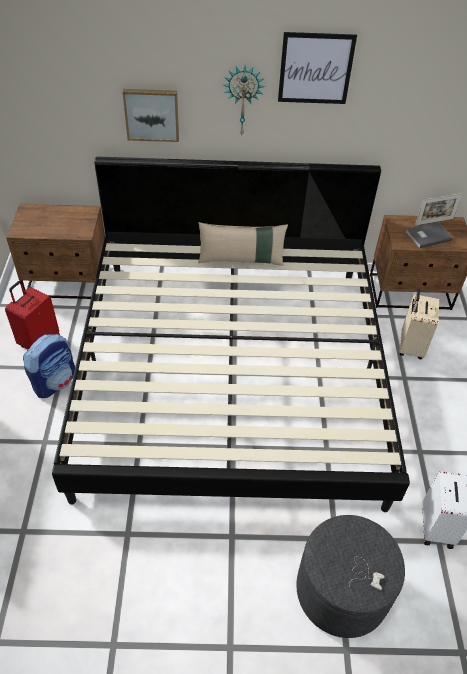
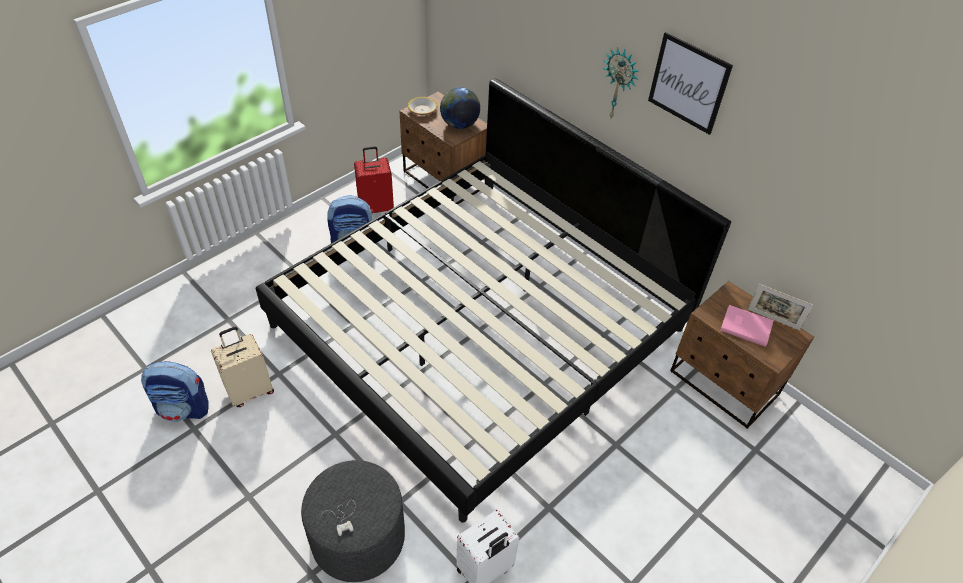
camera: 45 degrees right, 0 degrees up
picture [123,89,179,142] -> none
beige pillow [198,222,288,266] -> none
beige suitcase [399,289,439,359] -> beige suitcase moved to [211,327,274,407]
grey book [406,221,452,249] -> pink book [720,305,774,347]
none -> backpack [141,361,209,422]
none -> bowl [408,97,437,115]
none -> globe [440,87,480,129]

